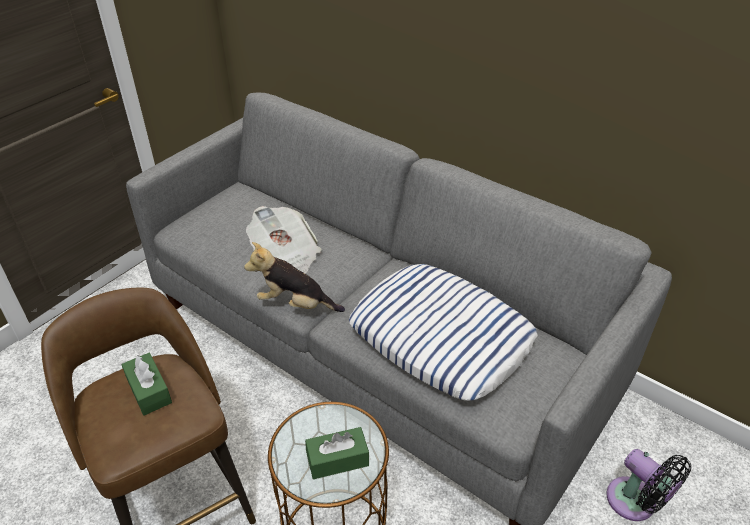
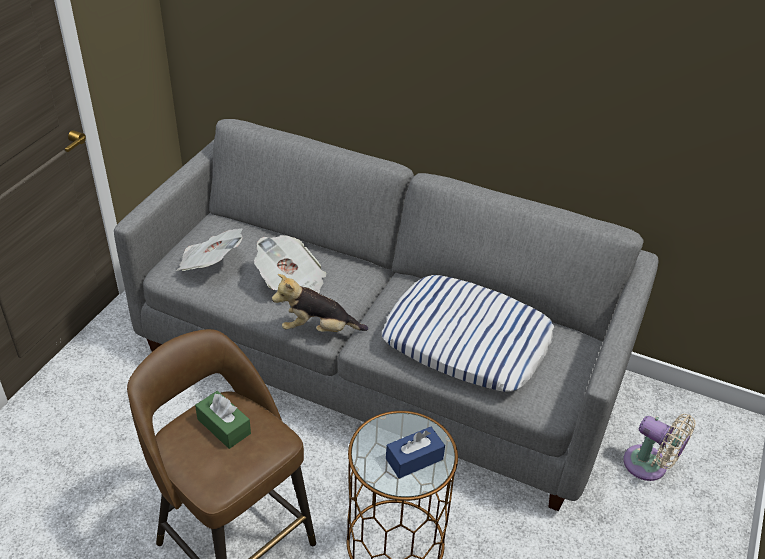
camera: 15 degrees left, 0 degrees up
green tissue box [305,427,369,479] -> blue tissue box [386,427,445,479]
black fan [606,449,691,521] -> beige fan [623,414,696,481]
none -> newspaper [177,228,243,271]

